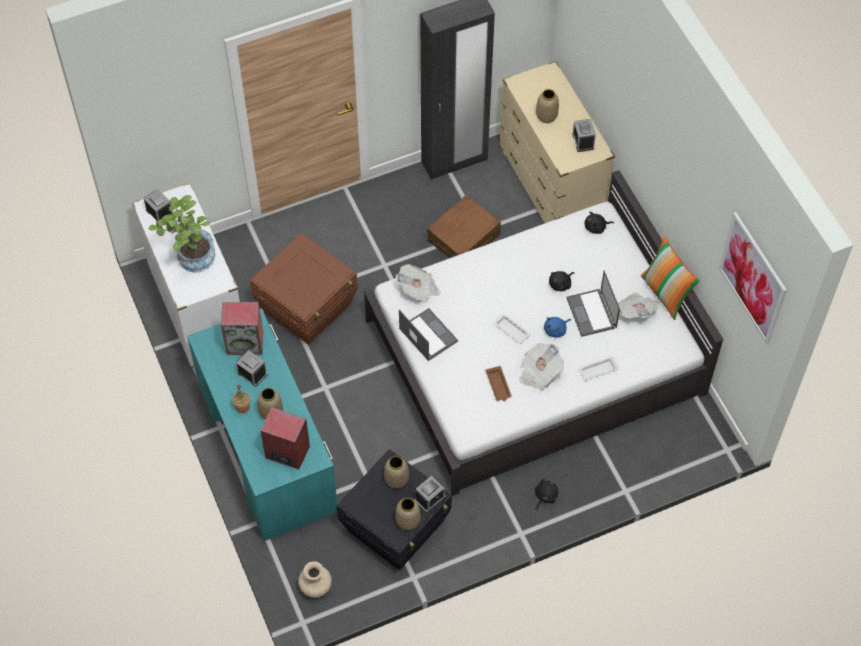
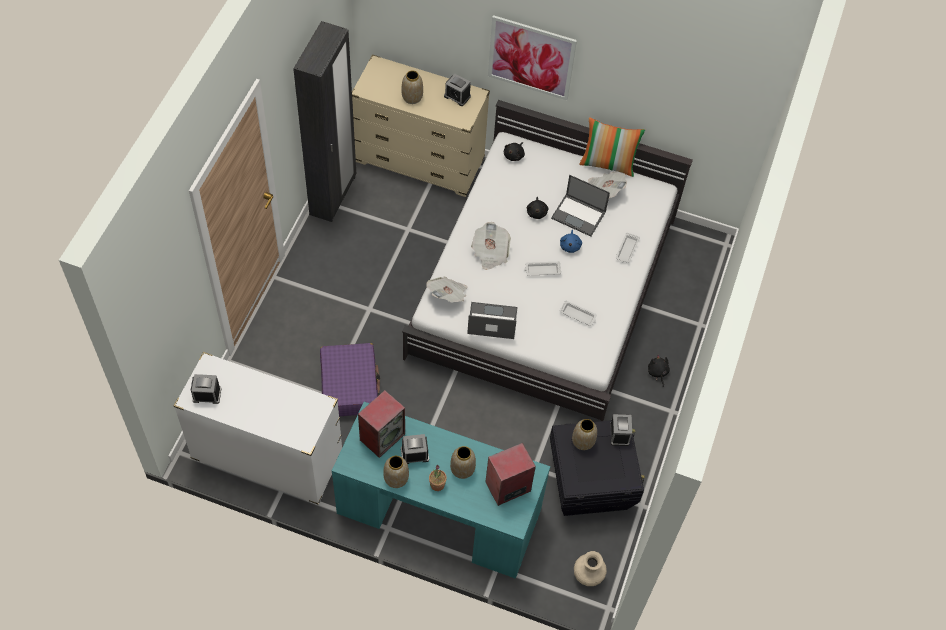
camera: 50 degrees left, 0 degrees up
potted plant [149,195,215,273] -> none
brown storage box [250,233,358,345] -> purple suitcase [320,343,380,416]
vase [395,498,421,530] -> vase moved to [383,456,409,488]
brown suitcase [427,195,501,258] -> none
brown tray [486,366,512,401] -> white tray [559,301,597,326]
newspaper [519,343,564,390] -> newspaper moved to [471,222,511,270]
picture [719,212,787,344] -> picture moved to [488,15,577,100]

